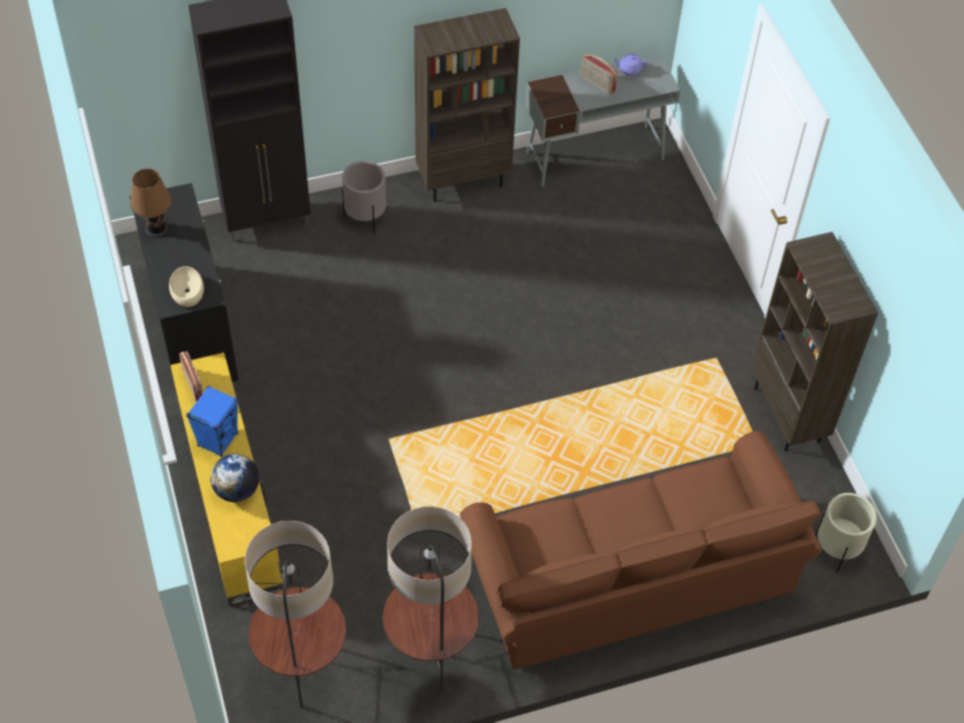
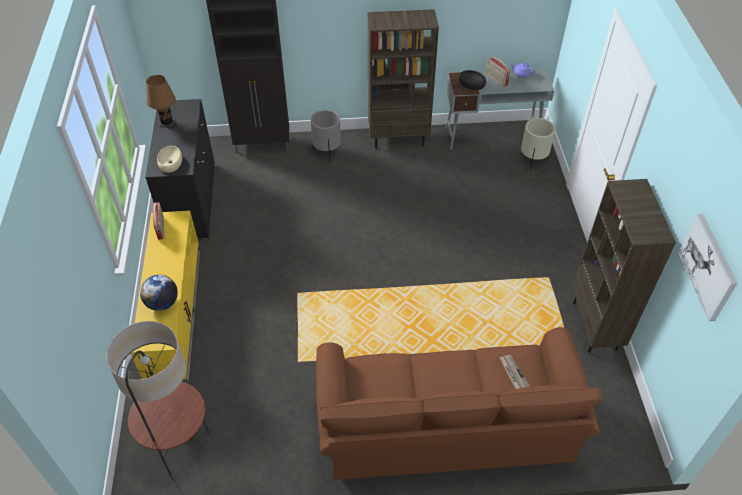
camera: 15 degrees right, 5 degrees down
blue speaker [186,386,238,457] -> none
floor lamp [383,506,479,692] -> none
beige planter [815,493,877,572] -> beige planter moved to [521,118,555,170]
none -> black bowl [459,70,486,90]
none -> newspaper [499,355,531,389]
none -> picture [678,213,738,321]

